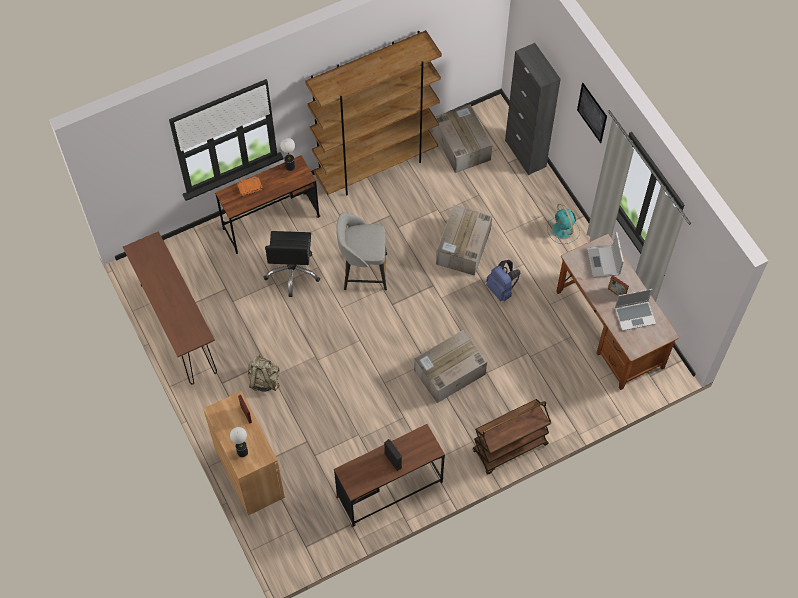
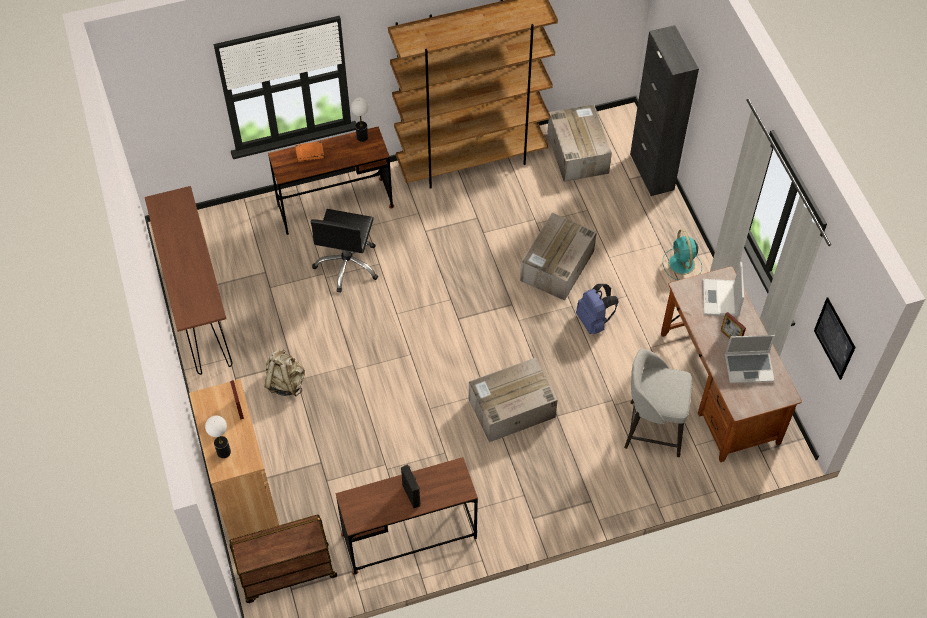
camera: 10 degrees right, 5 degrees down
grey stool [336,213,387,290] -> grey stool moved to [624,349,692,457]
brown cart [472,399,551,475] -> brown cart moved to [229,514,337,603]
picture [577,83,607,143] -> picture moved to [814,298,856,380]

